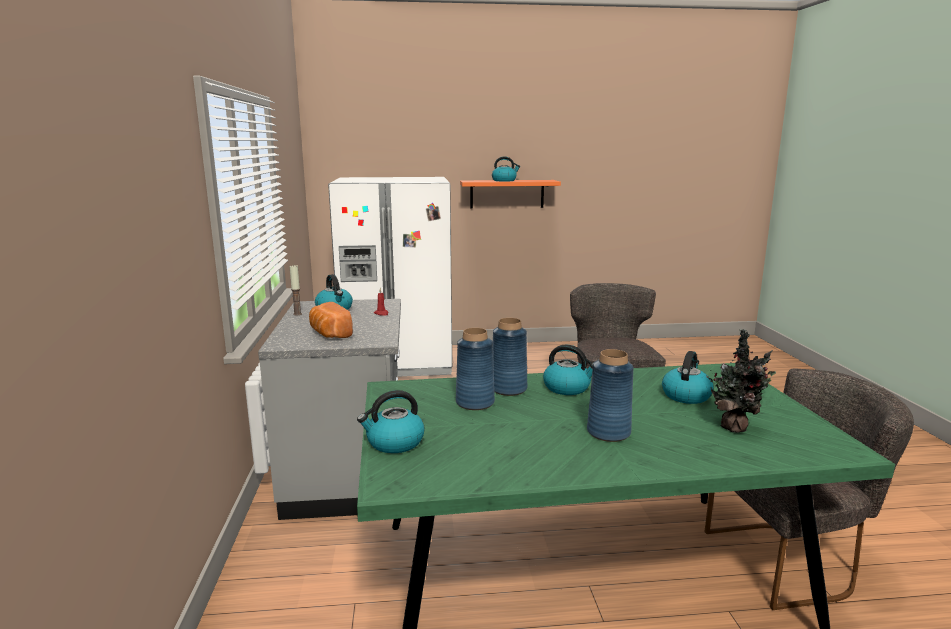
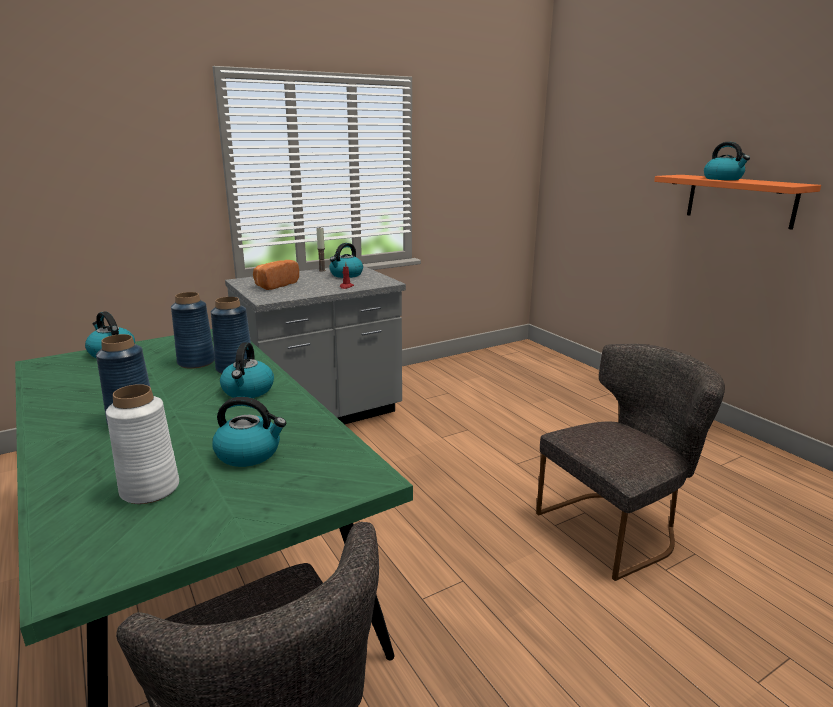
camera: 65 degrees right, 5 degrees up
white fridge [328,177,452,377] -> none
potted plant [706,329,776,433] -> white vase [106,384,179,504]

